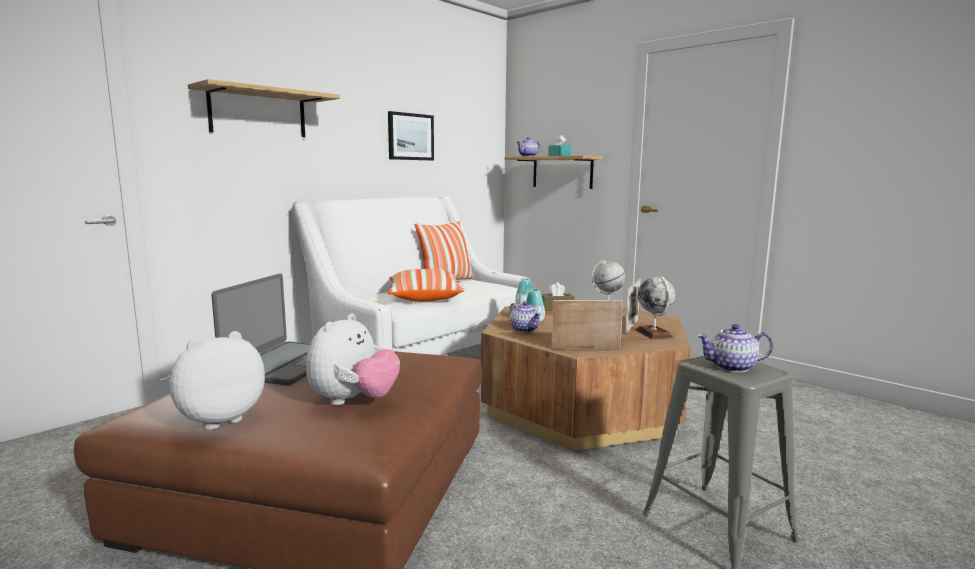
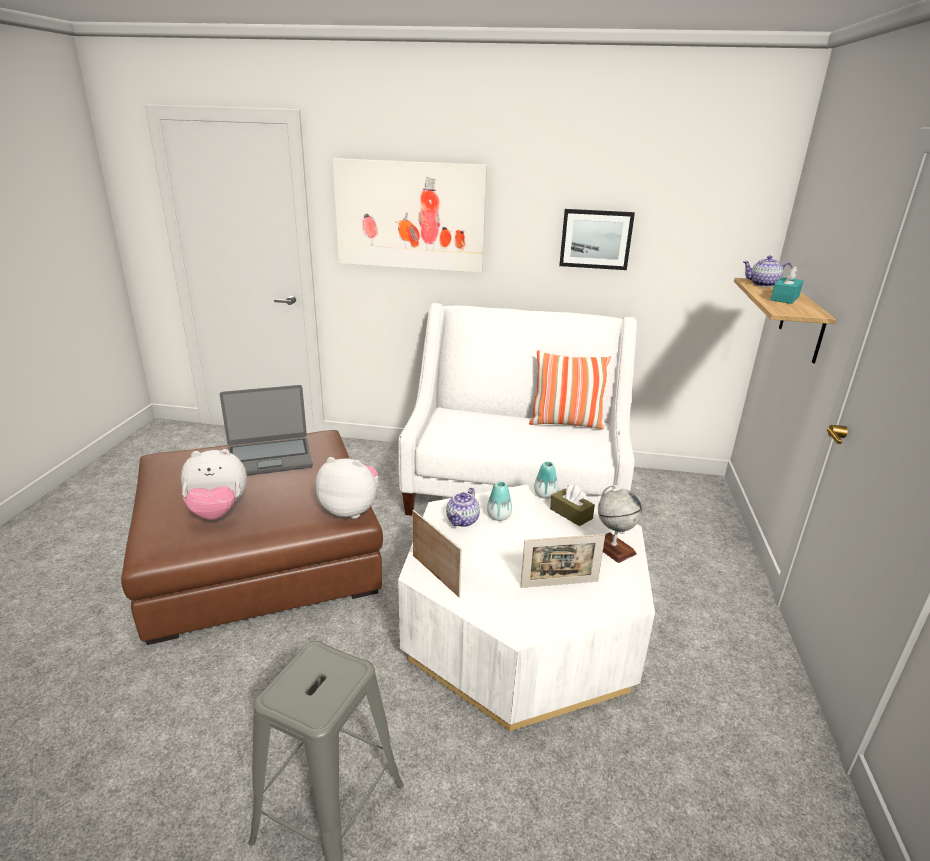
camera: 55 degrees right, 15 degrees up
plush toy [167,331,265,430] -> plush toy moved to [315,457,378,519]
shelf [188,79,340,137] -> picture [333,158,487,272]
pillow [387,269,464,301] -> none
brown coffee table [481,306,691,451] -> white coffee table [398,483,655,731]
globe [635,277,675,339] -> none
teapot [697,324,773,373] -> none

